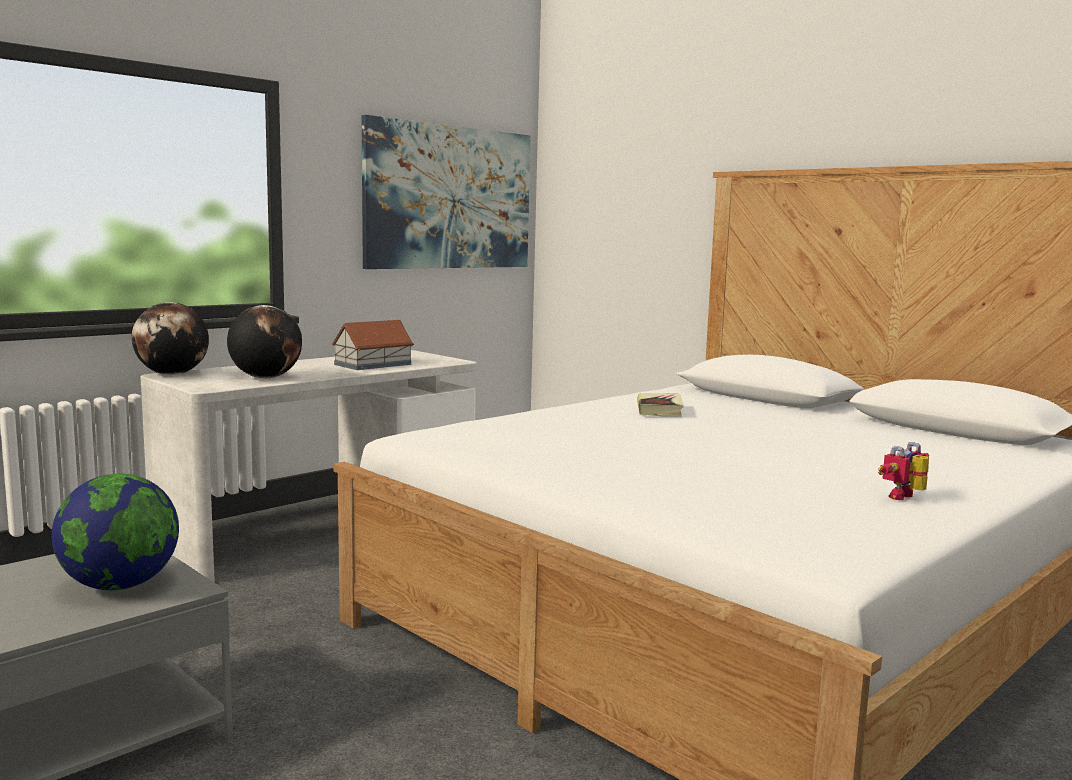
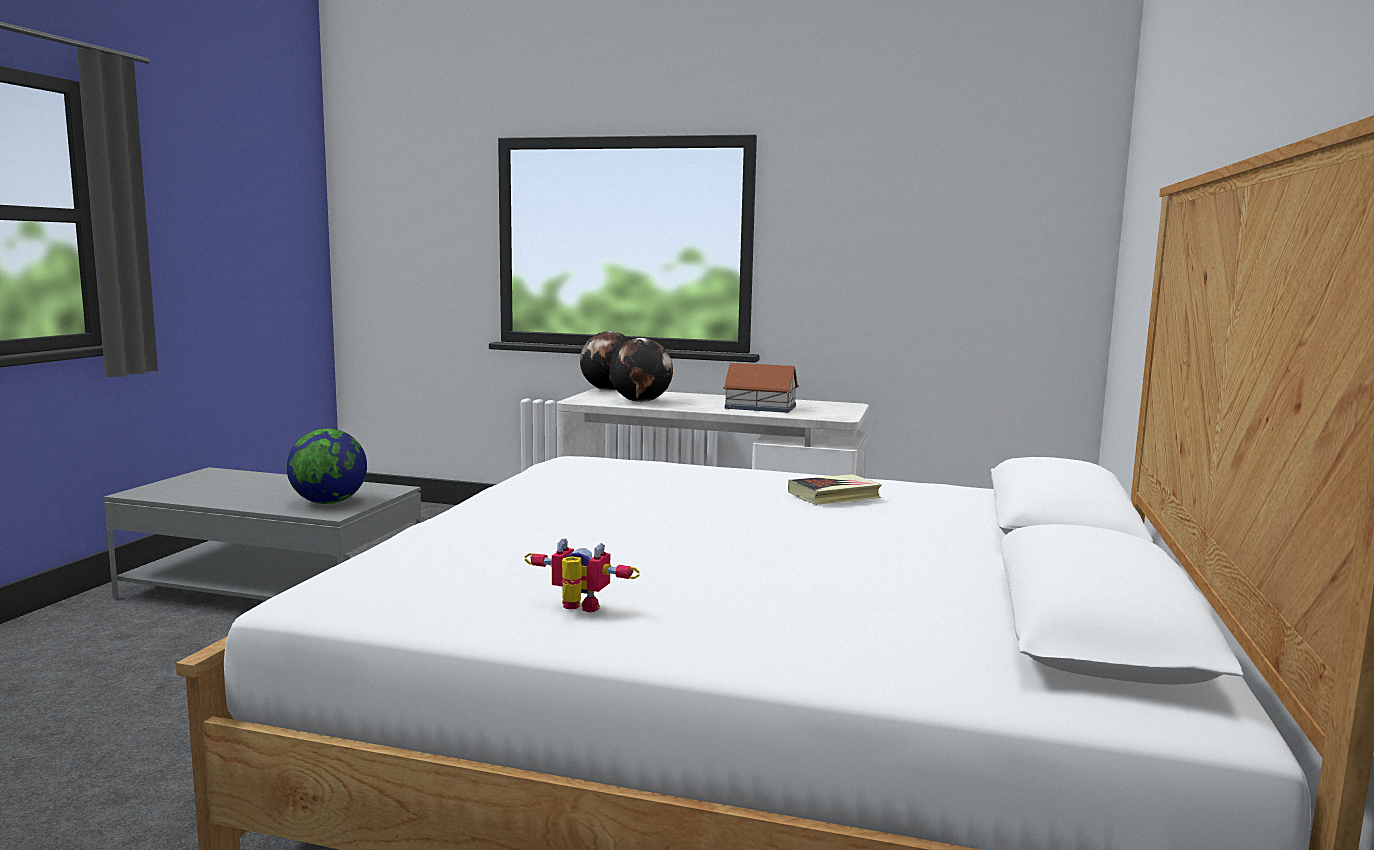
camera: 60 degrees right, 0 degrees up
picture [362,115,530,269] -> none

